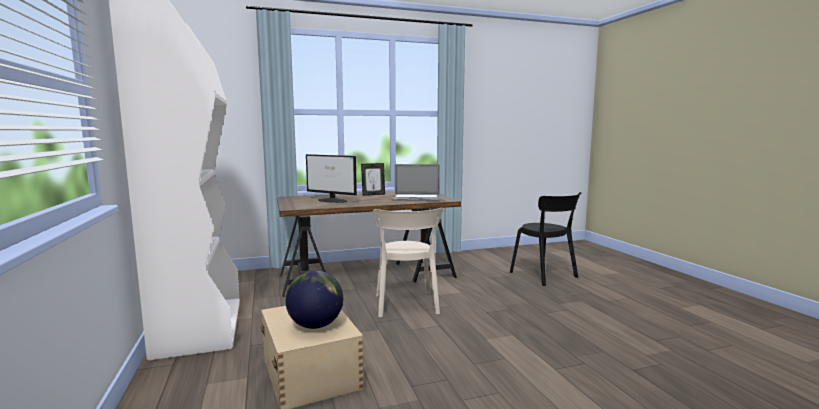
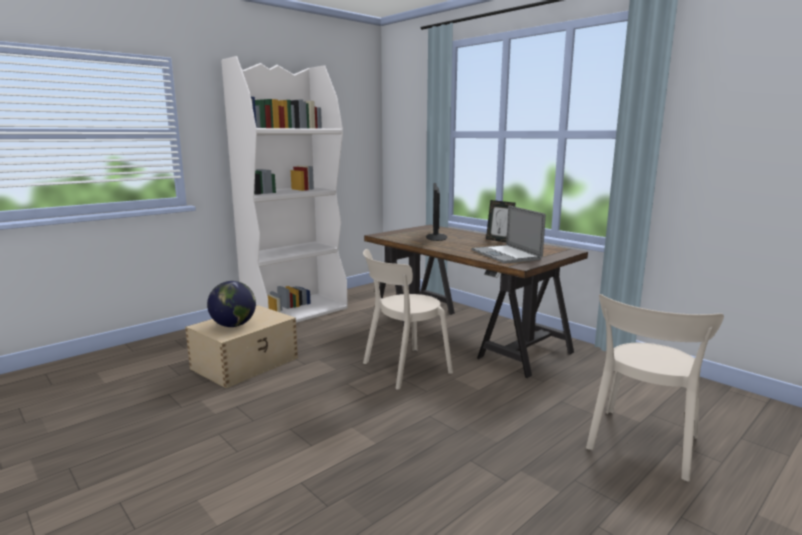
camera: 65 degrees right, 5 degrees up
black chair [510,192,581,286] -> beige chair [586,294,724,482]

